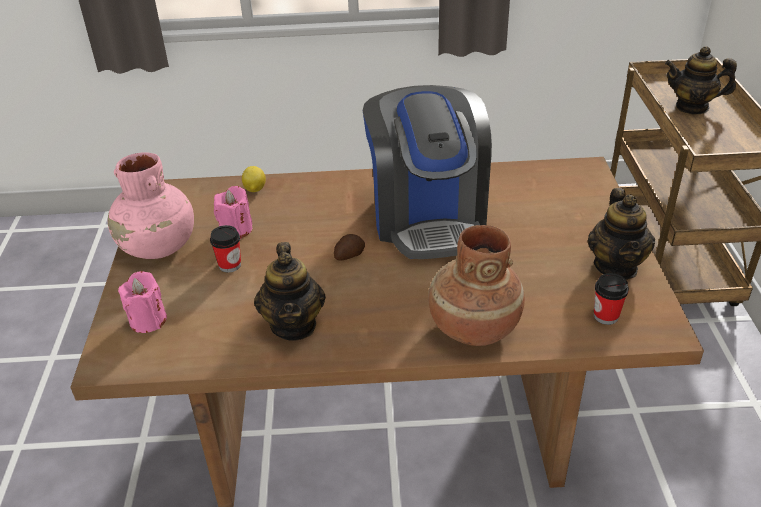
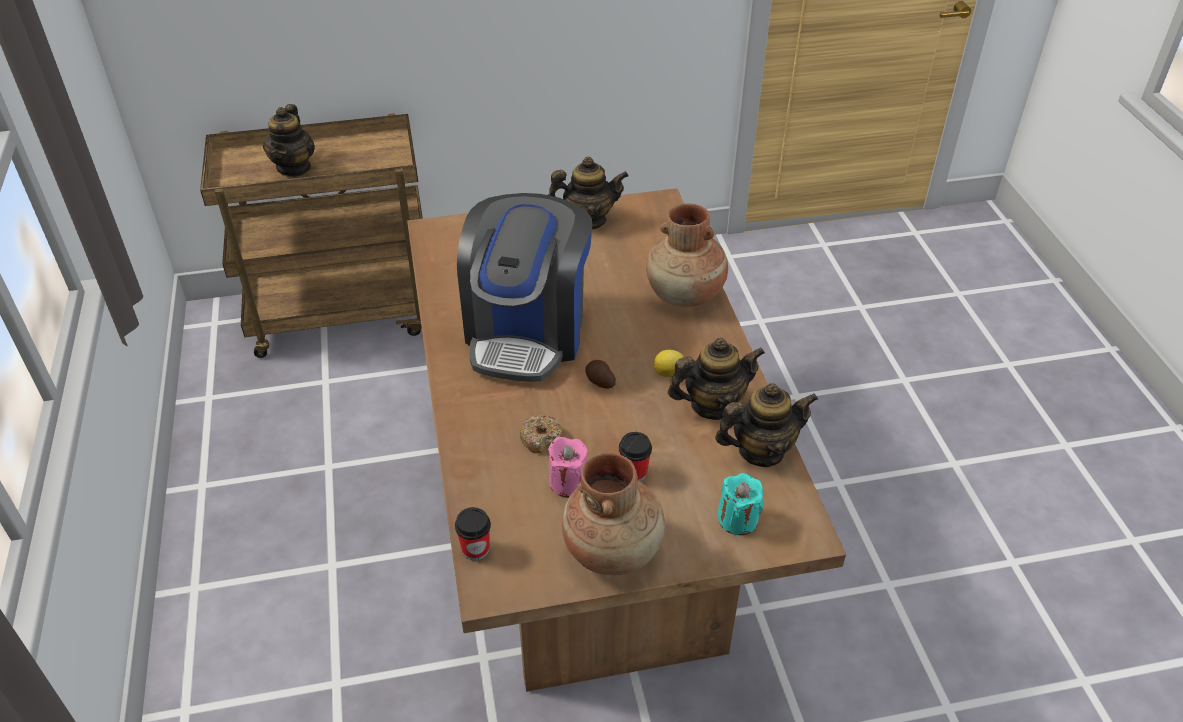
camera: 100 degrees left, 5 degrees up
pink vase [108,153,194,259] -> brown vase [562,453,665,575]
pink candle [118,271,167,333] -> turquoise candle [718,473,764,535]
lemon [242,166,266,192] -> lemon moved to [654,349,684,377]
coffee machine [363,85,492,259] -> coffee machine turned 120 degrees clockwise [457,193,592,382]
cup [594,273,629,325] -> cup moved to [455,507,491,561]
none -> donut [520,414,563,453]
none -> teapot [715,383,818,467]

